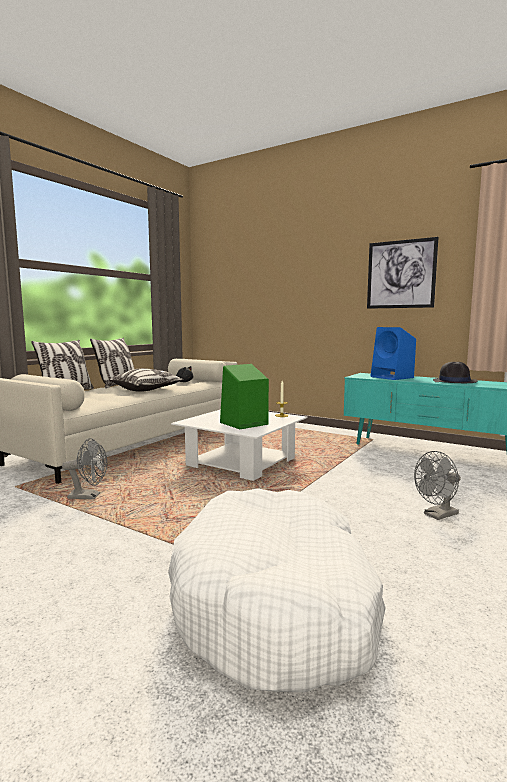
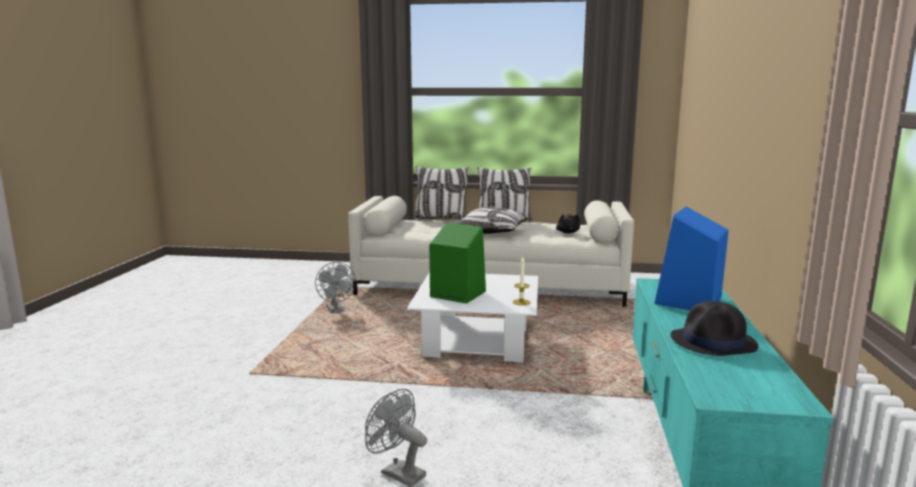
camera: 65 degrees right, 5 degrees up
white dog bed [168,488,386,692] -> none
picture [367,237,438,309] -> none

